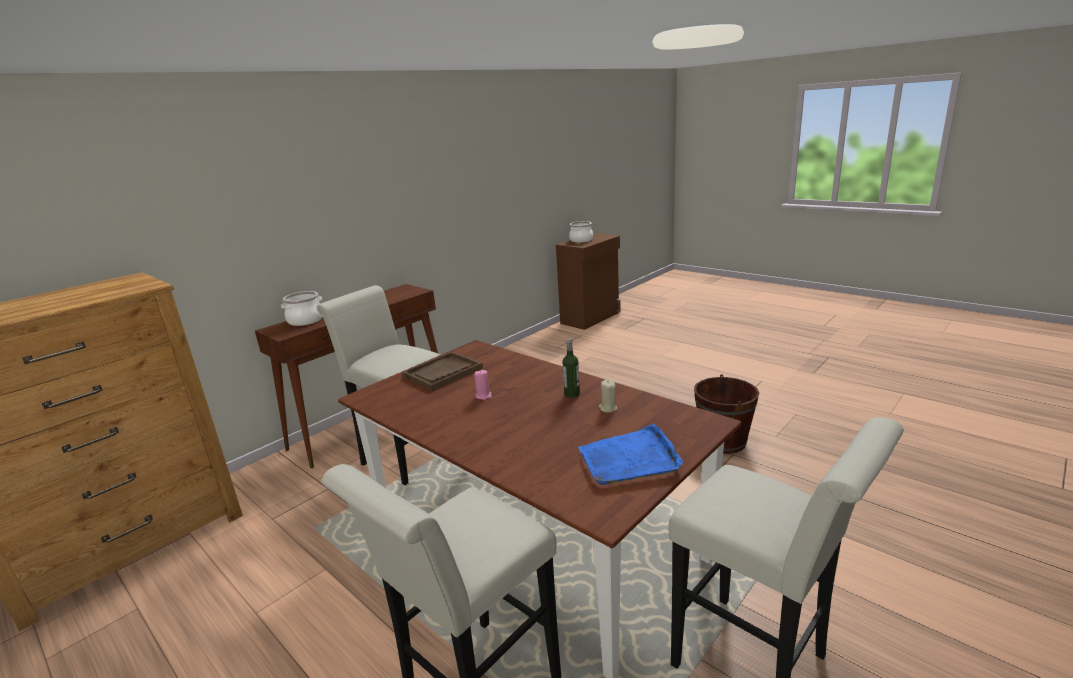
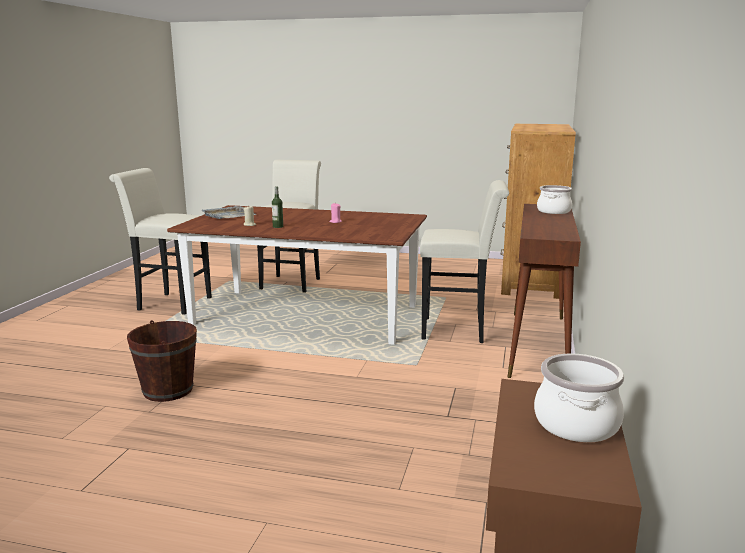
camera: 150 degrees right, 5 degrees down
brown tray [402,351,483,391] -> none
blue tray [578,424,683,485] -> grey tray [202,206,255,219]

